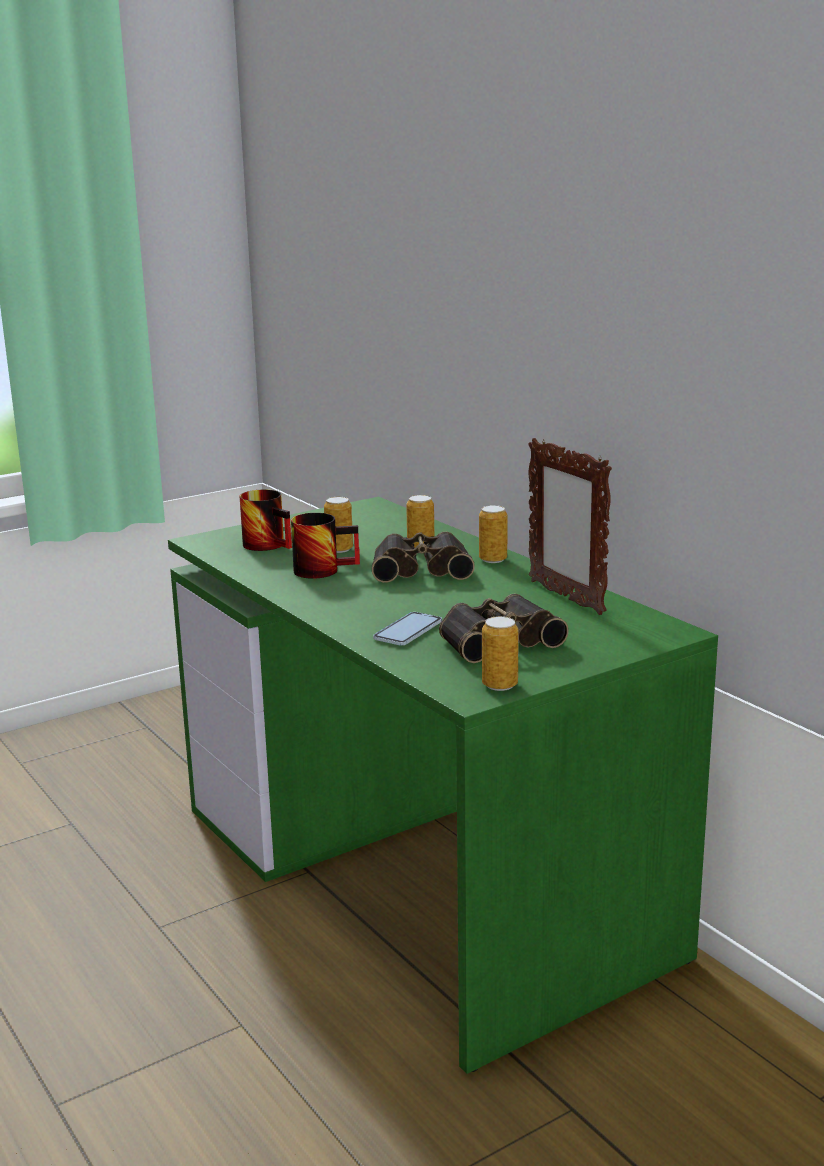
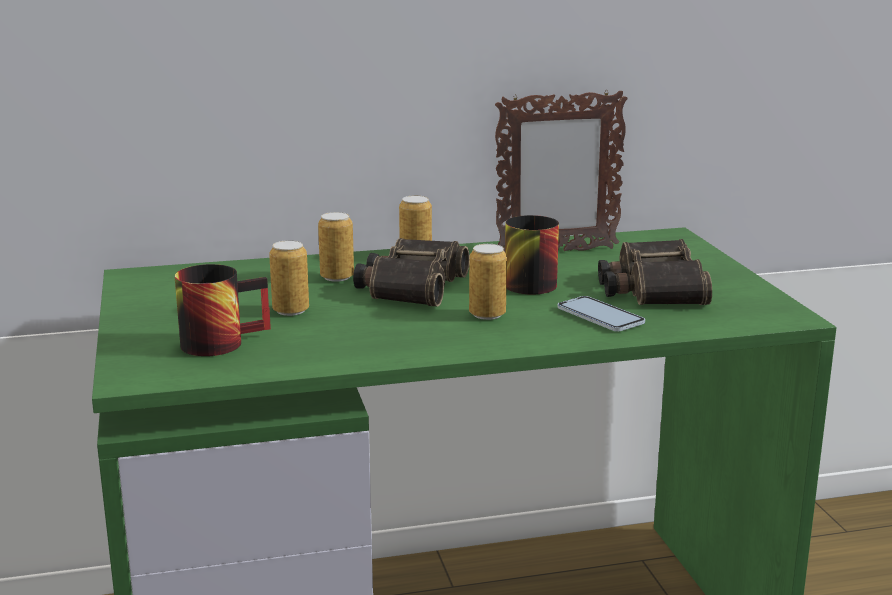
camera: 70 degrees left, 0 degrees up
mug [291,513,360,579] -> mug moved to [505,215,559,294]
can [482,616,519,691] -> can moved to [469,244,507,320]

